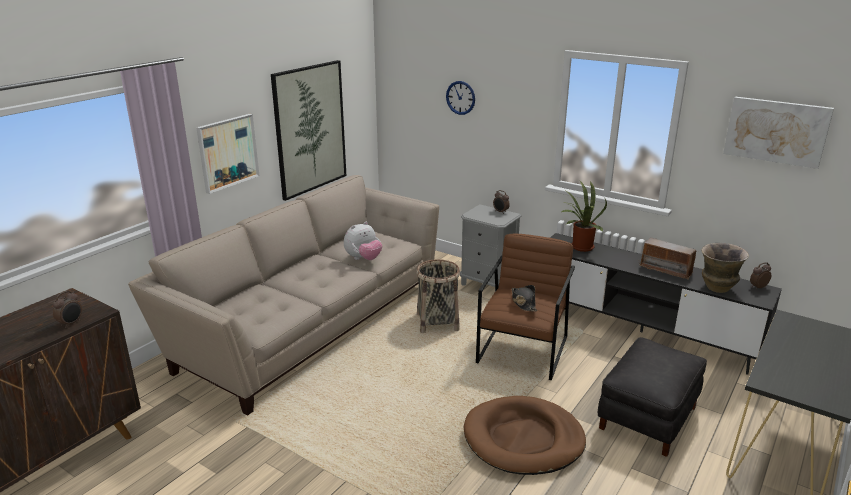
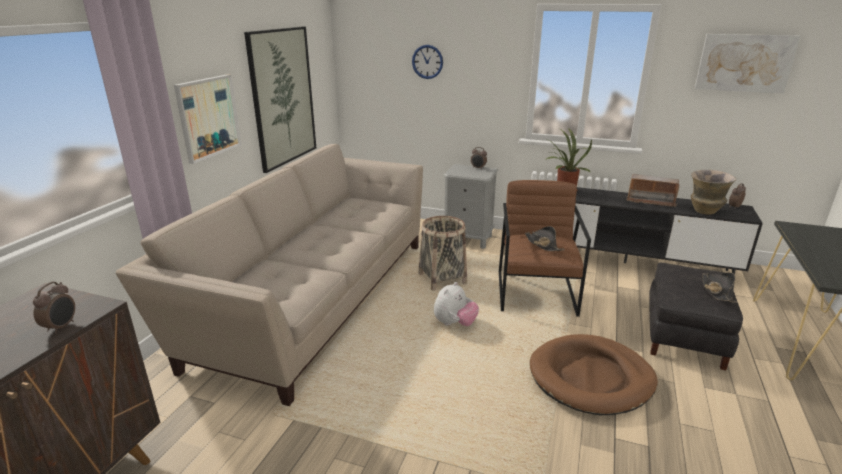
camera: 15 degrees left, 0 degrees up
plush toy [344,222,382,260] -> plush toy moved to [434,282,479,326]
none -> black hat [702,273,737,303]

